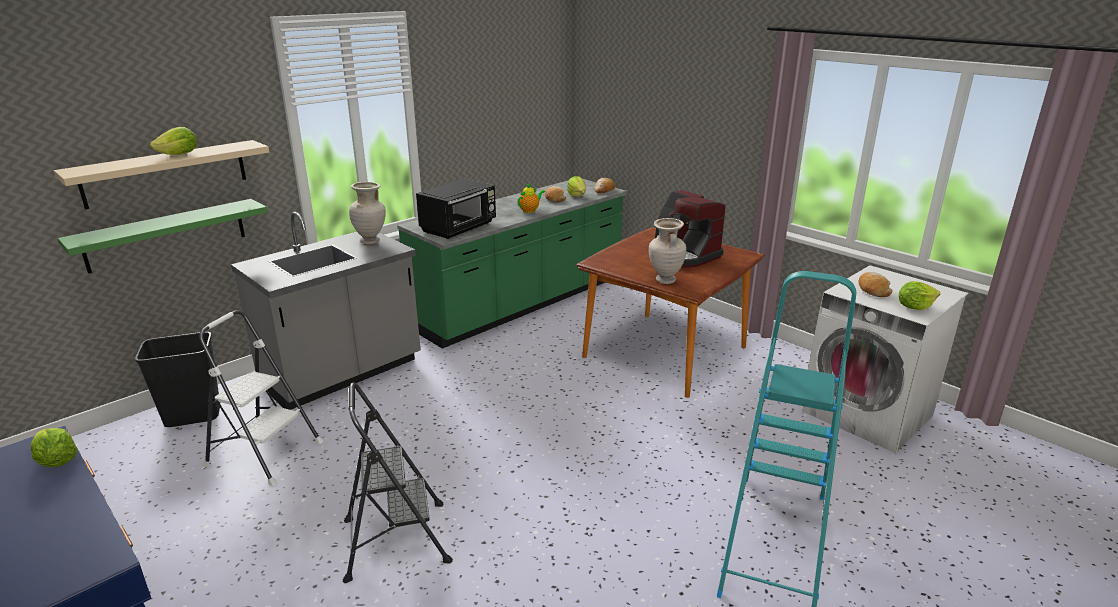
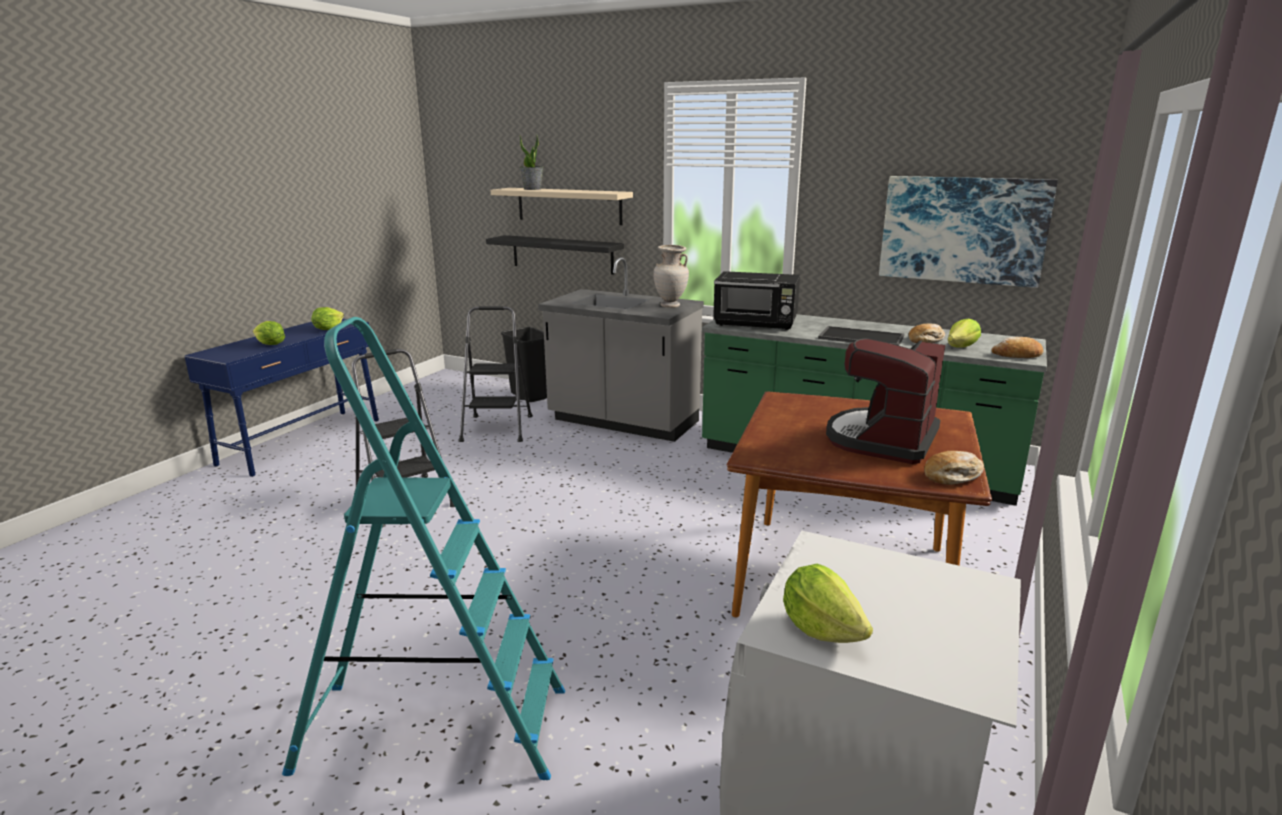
camera: 70 degrees right, 5 degrees down
green shelf [58,199,268,274] -> black shelf [486,235,624,275]
lettuce [150,127,197,155] -> lettuce moved to [253,321,285,345]
white step ladder [199,310,324,486] -> black step ladder [458,306,533,442]
teapot [518,183,545,213] -> tray [818,326,904,346]
beige vase [649,218,687,284] -> none
bread [858,272,893,297] -> bread moved to [924,451,984,485]
none -> potted plant [520,135,544,190]
none -> picture [879,176,1058,288]

